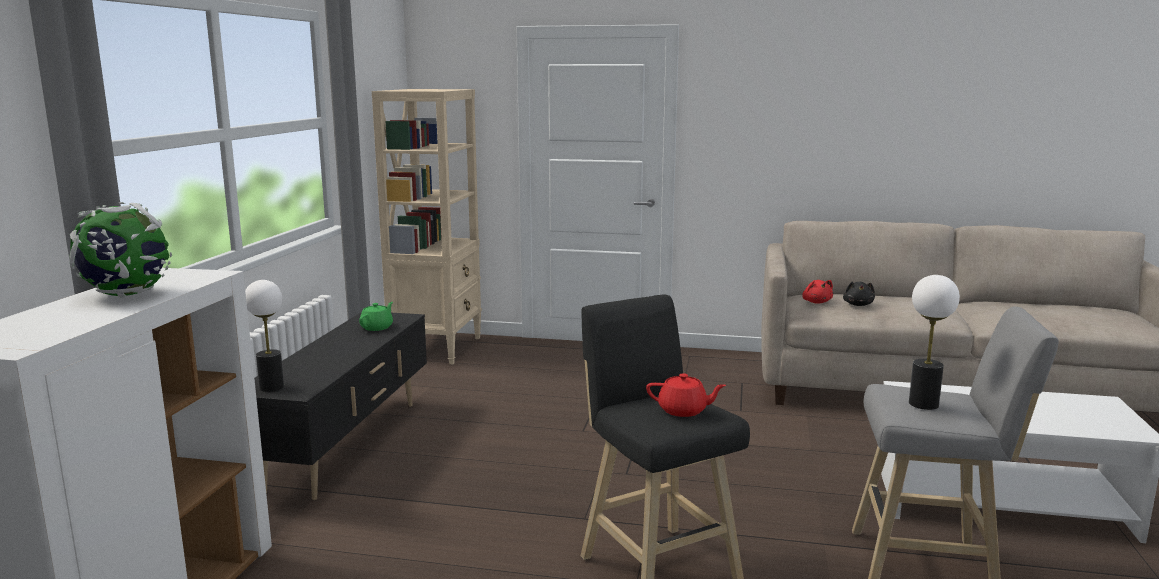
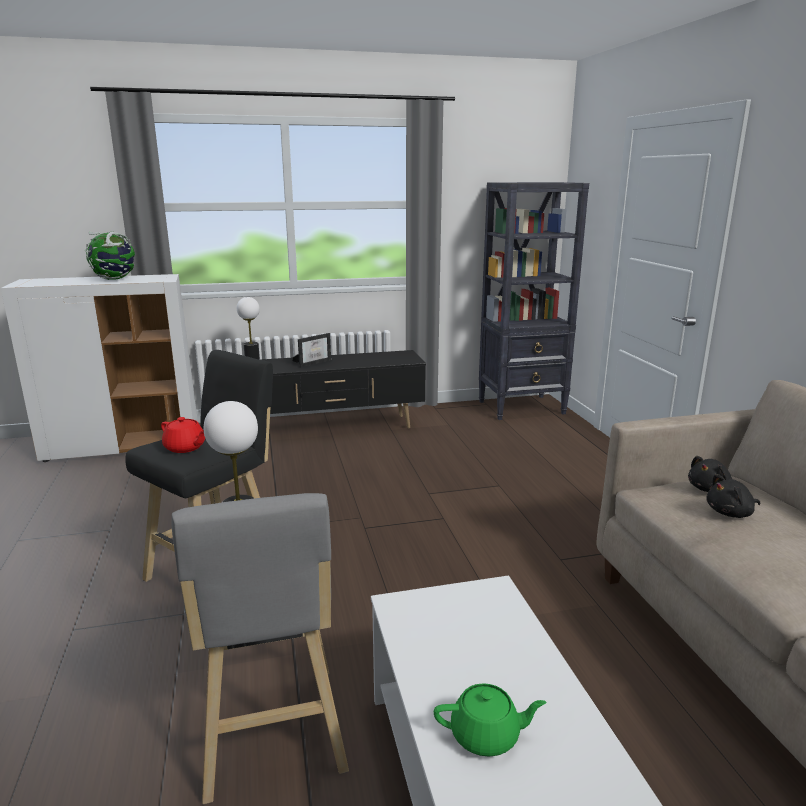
camera: 65 degrees right, 5 degrees up
green teapot [359,302,393,331] -> green teapot moved to [434,683,546,757]
beige bookcase [372,89,482,364] -> black bookcase [479,182,589,420]
red teapot [646,373,726,417] -> red teapot turned 45 degrees counterclockwise [161,417,205,453]
red plush toy [802,280,833,304] -> black plush toy [688,456,732,492]
none -> picture frame [293,333,331,368]

